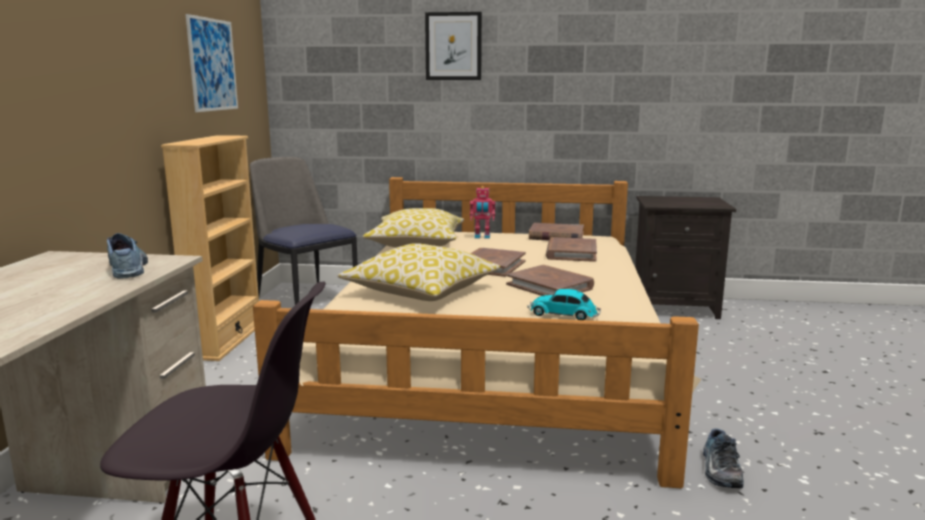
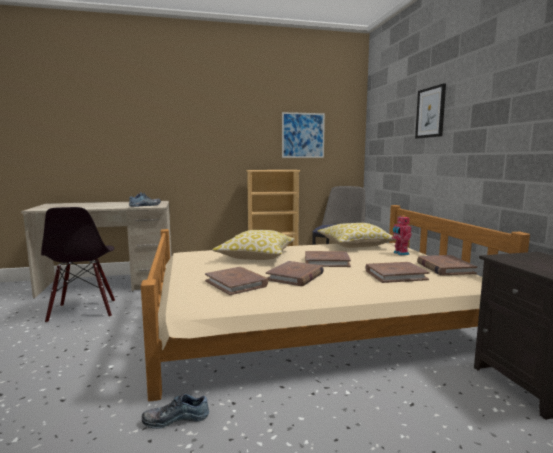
camera: 70 degrees right, 5 degrees down
toy car [528,289,601,320] -> brown book [205,267,268,295]

